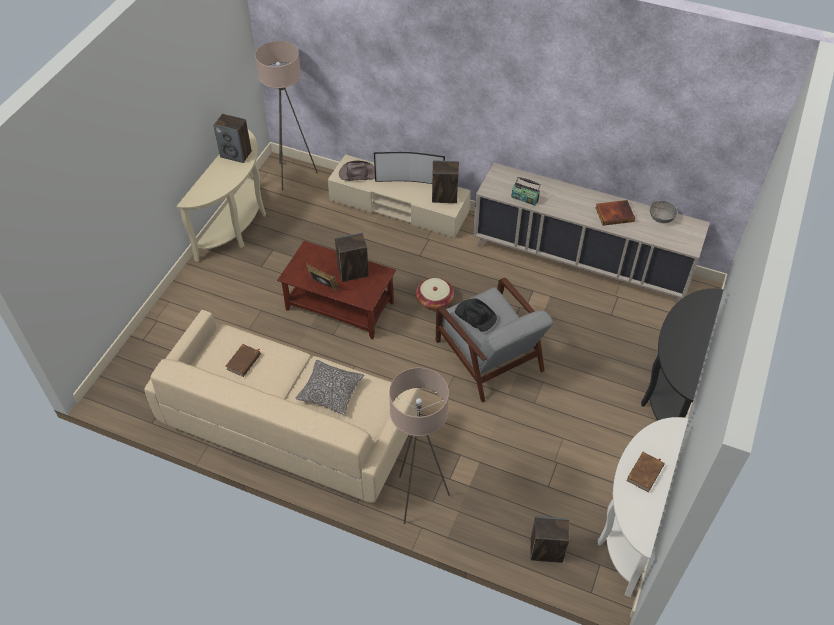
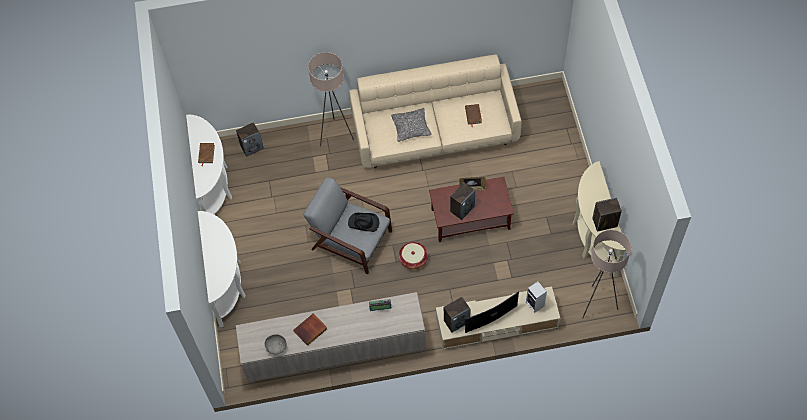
camera: 150 degrees right, 10 degrees up
brown hat [339,161,375,181] -> speaker [526,281,547,313]
black console table [641,288,723,420] -> white console table [198,211,246,327]

